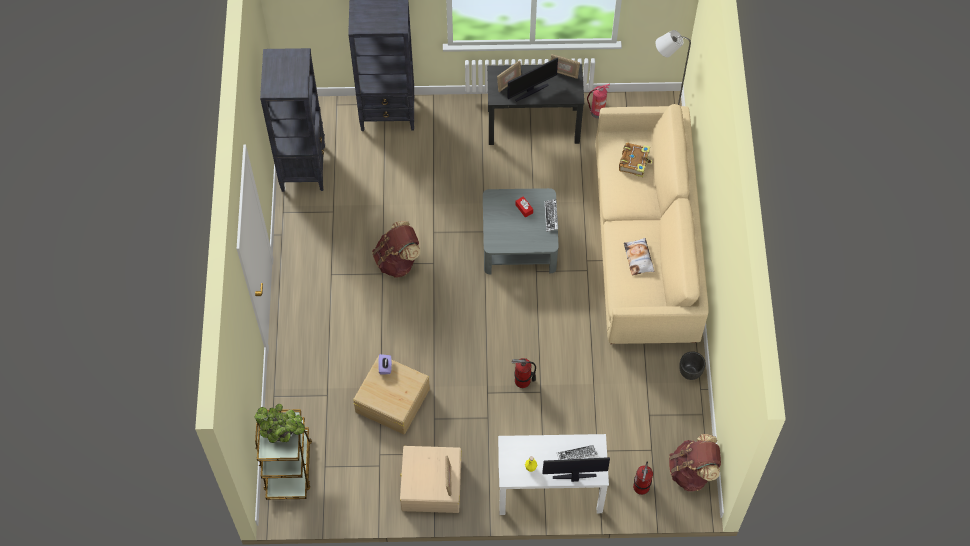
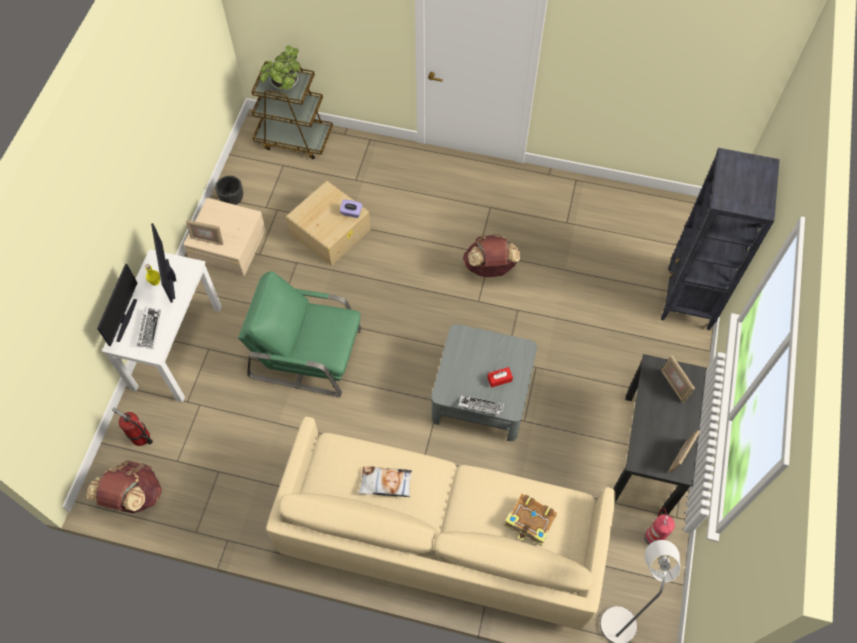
camera: 105 degrees right, 0 degrees up
black bookcase [260,48,325,192] -> none
monitor [507,58,558,102] -> monitor moved to [151,223,176,303]
fire extinguisher [512,358,536,388] -> green armchair [238,272,361,397]
black planter [679,351,706,380] -> black planter moved to [215,176,243,205]

